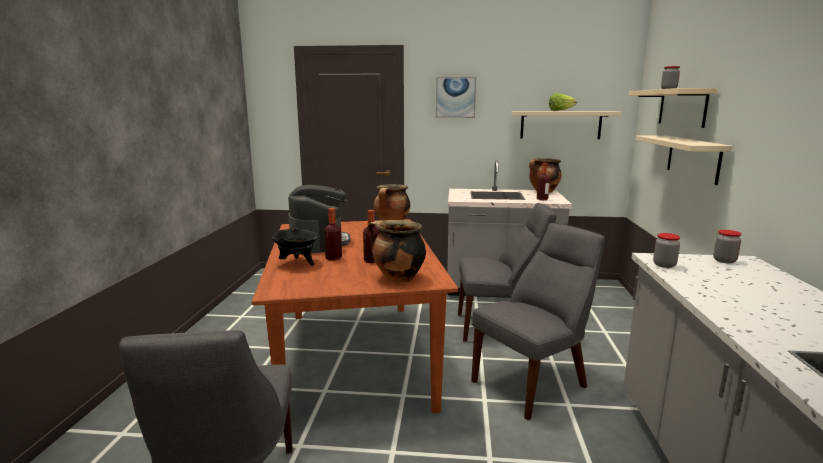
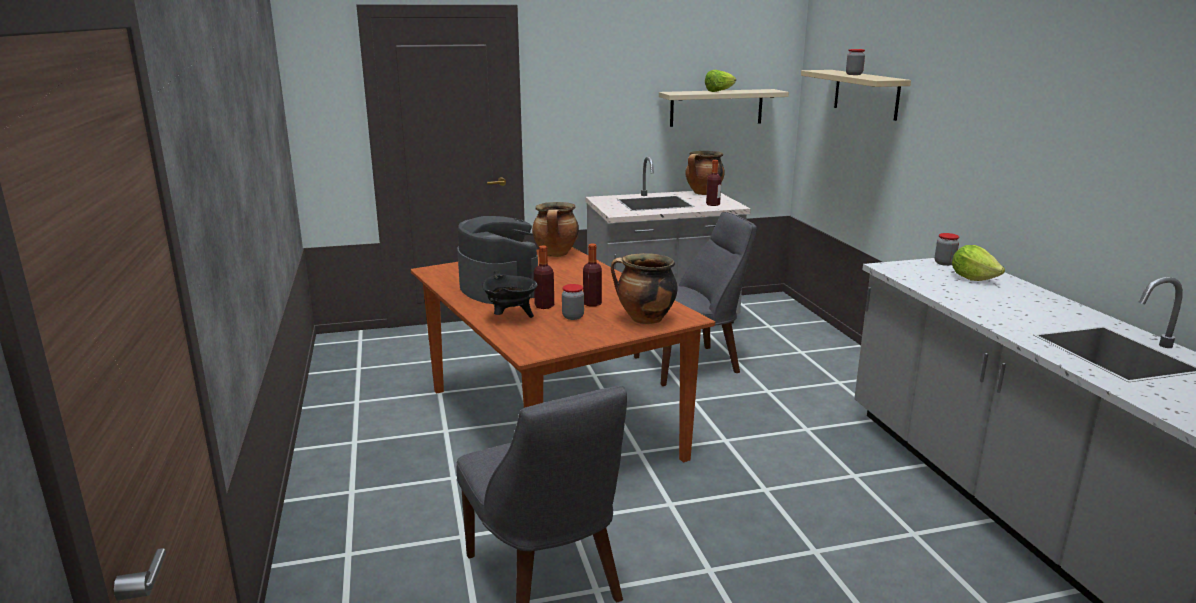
camera: 20 degrees left, 5 degrees up
picture [436,77,476,118] -> none
grey chair [471,223,605,420] -> none
beige shelf [636,136,733,185] -> none
jar [653,233,680,268] -> jar moved to [562,284,584,320]
none -> lettuce [952,245,1005,281]

